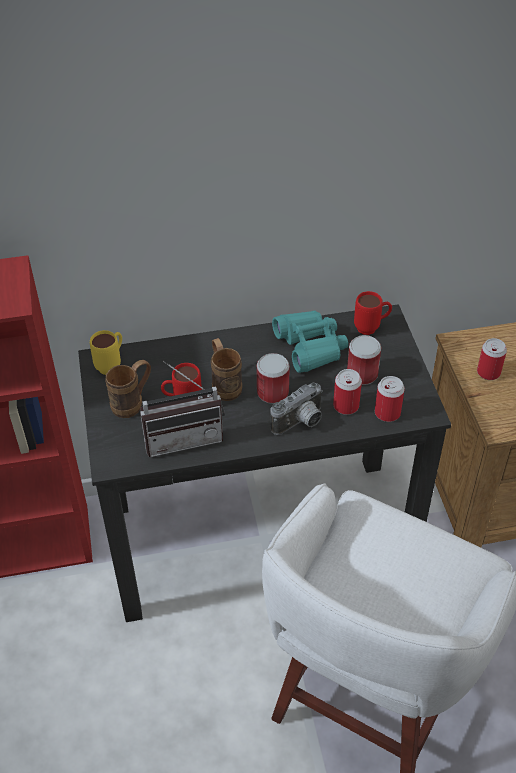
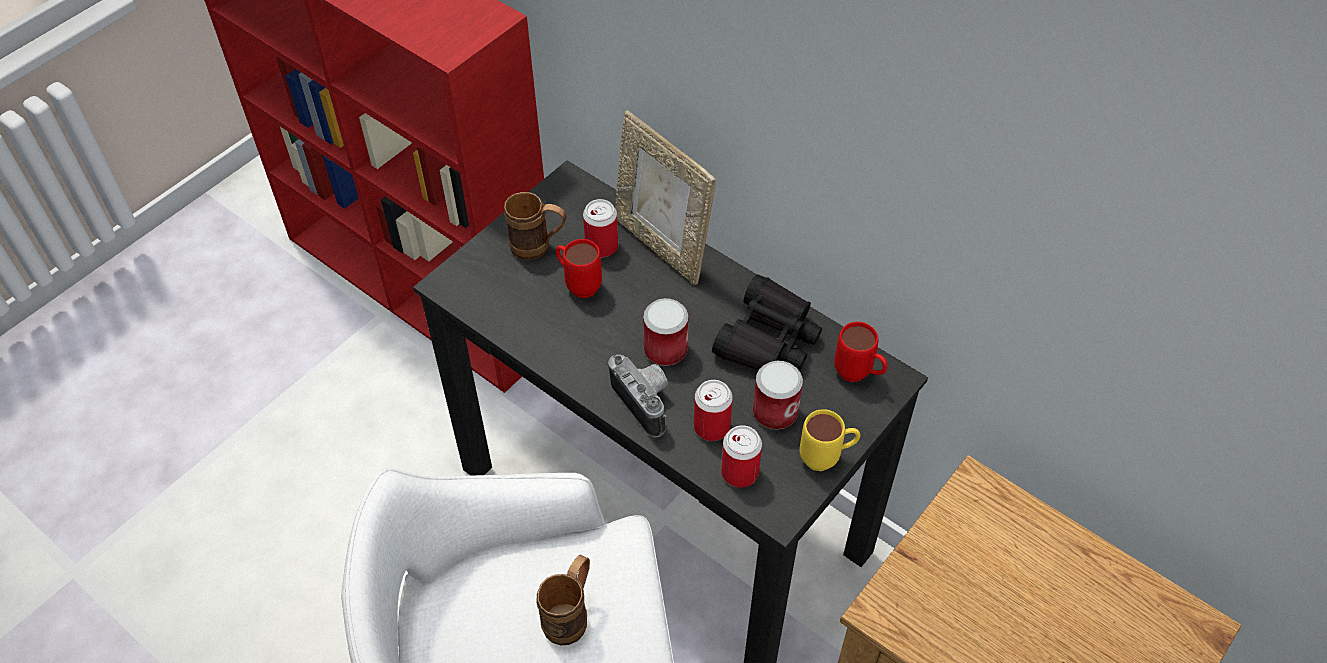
camera: 50 degrees right, 5 degrees up
yellow mug [90,330,122,375] -> yellow mug moved to [800,409,860,471]
radio [140,361,225,457] -> none
brown mug [211,338,242,401] -> brown mug moved to [536,555,590,645]
camera [270,382,323,435] -> camera turned 135 degrees counterclockwise [608,354,668,438]
turquoise binoculars [272,311,348,373] -> black binoculars [712,274,822,371]
can [477,338,507,380] -> can moved to [583,199,618,257]
none -> picture frame [615,110,716,285]

